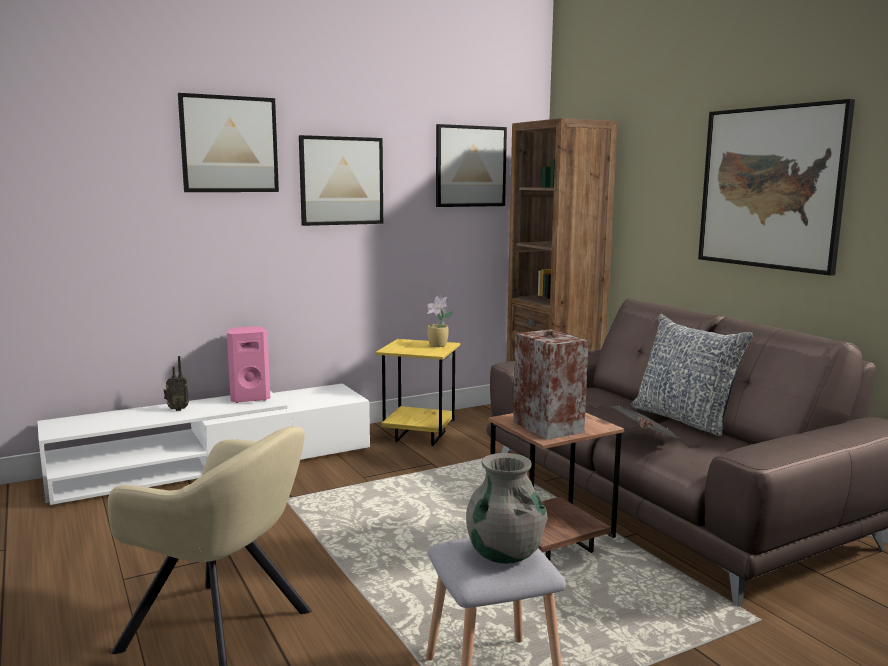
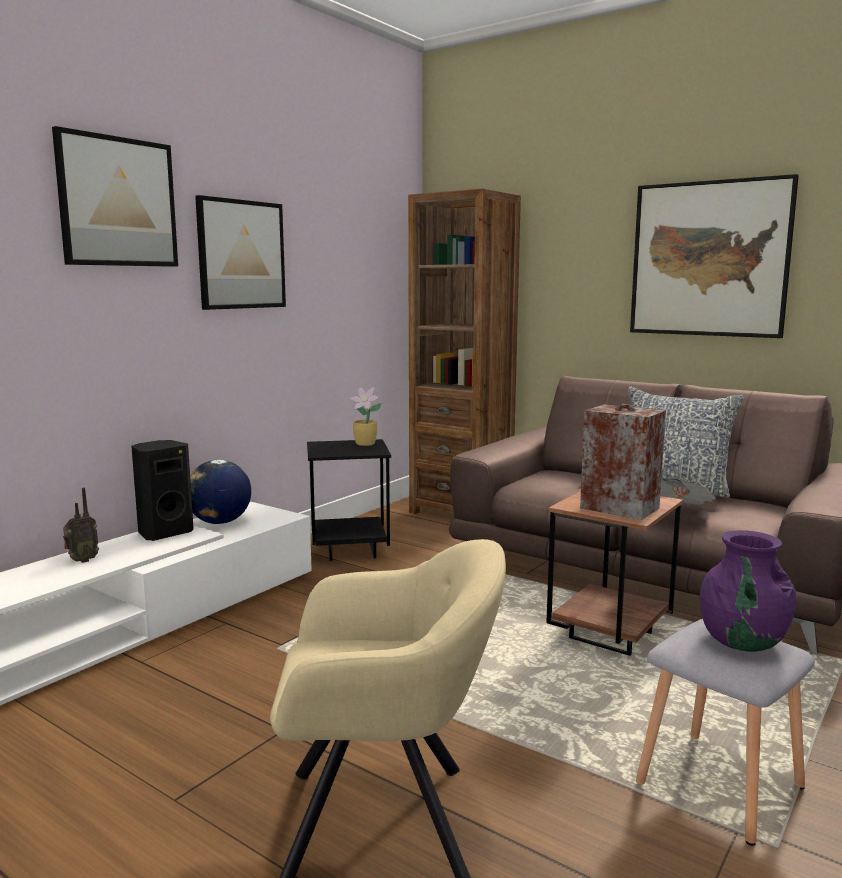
camera: 25 degrees left, 0 degrees up
pink speaker [227,326,270,403] -> black speaker [131,440,194,541]
yellow side table [375,339,460,446] -> black side table [307,439,391,561]
picture [436,124,507,207] -> none
grey vase [466,453,548,564] -> purple vase [700,530,796,652]
none -> globe [190,460,251,524]

